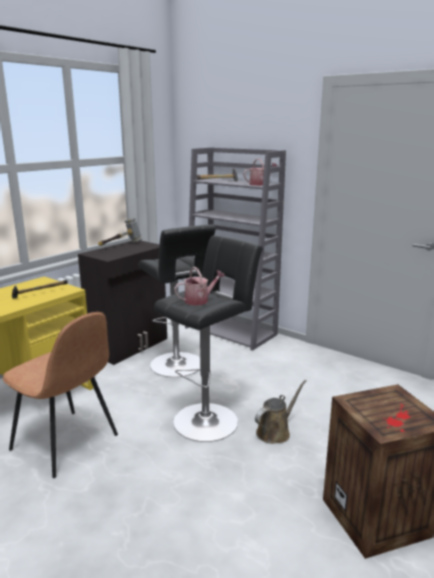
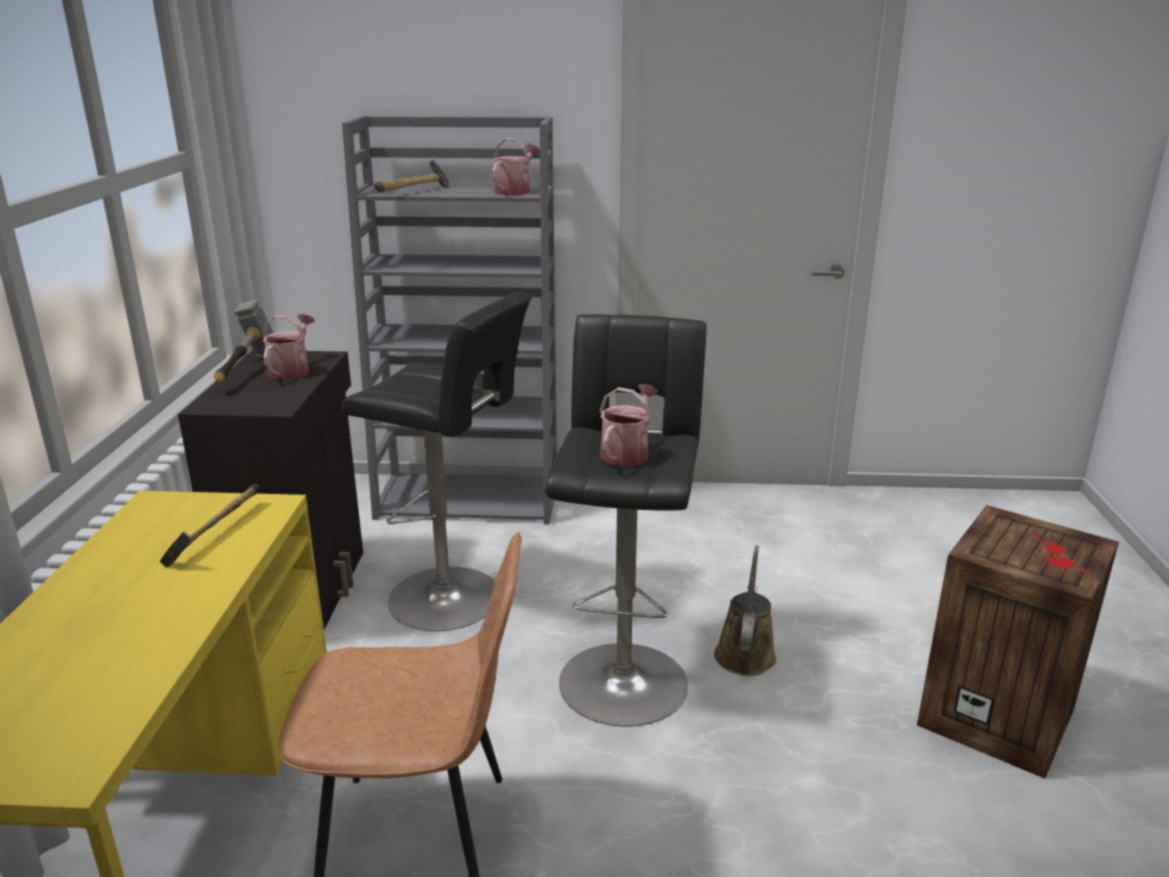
camera: 35 degrees left, 5 degrees up
none -> watering can [263,314,314,380]

